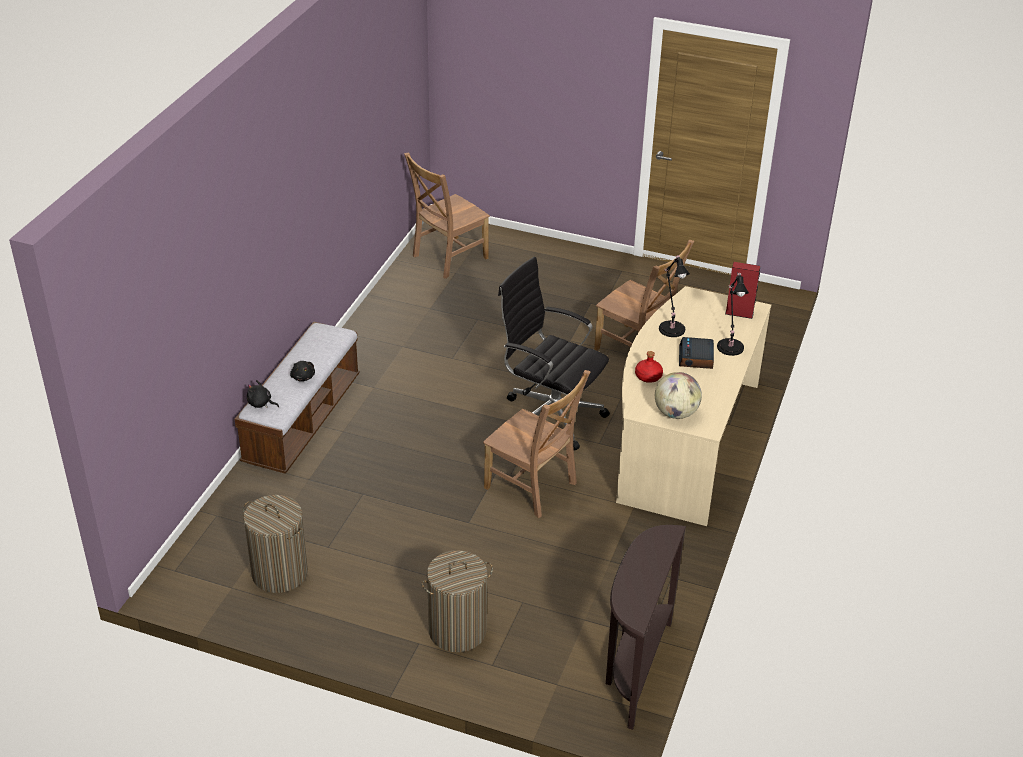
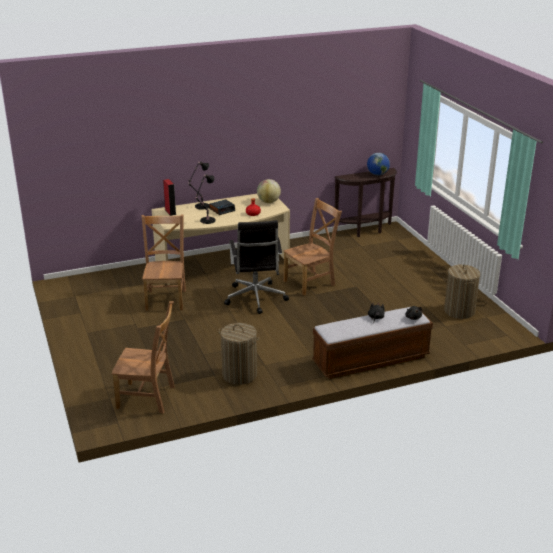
camera: 130 degrees left, 10 degrees down
laundry basket [421,550,493,652] -> laundry basket moved to [219,323,260,385]
brown chair [483,370,591,518] -> brown chair turned 60 degrees clockwise [283,198,342,295]
none -> globe [367,153,390,175]

